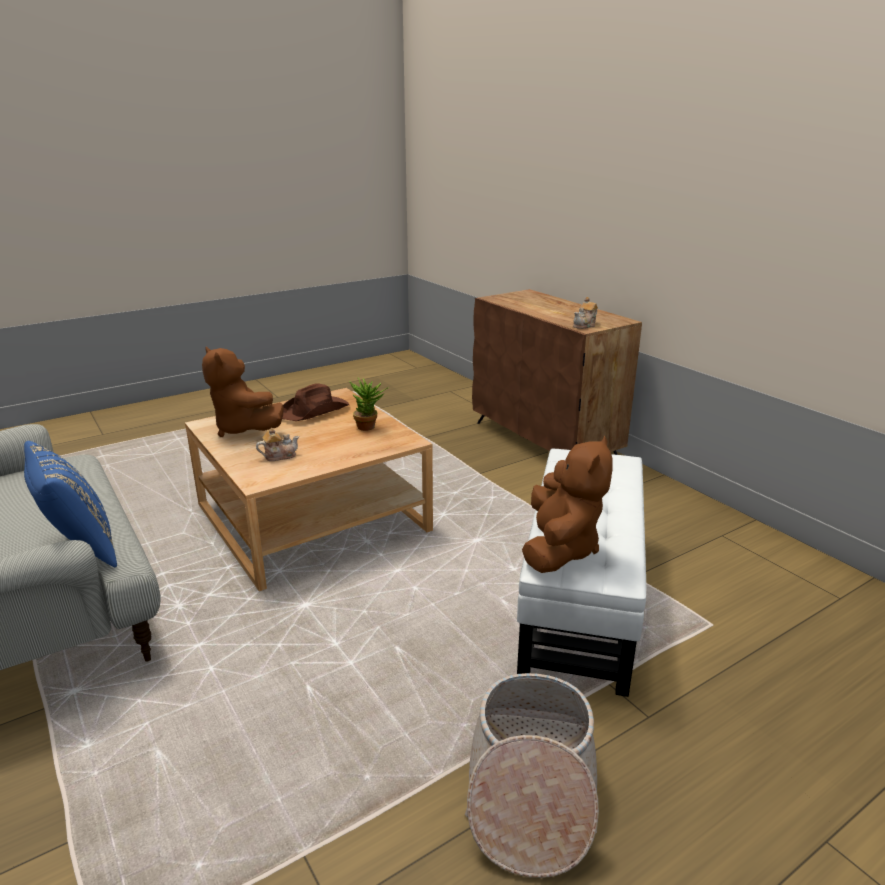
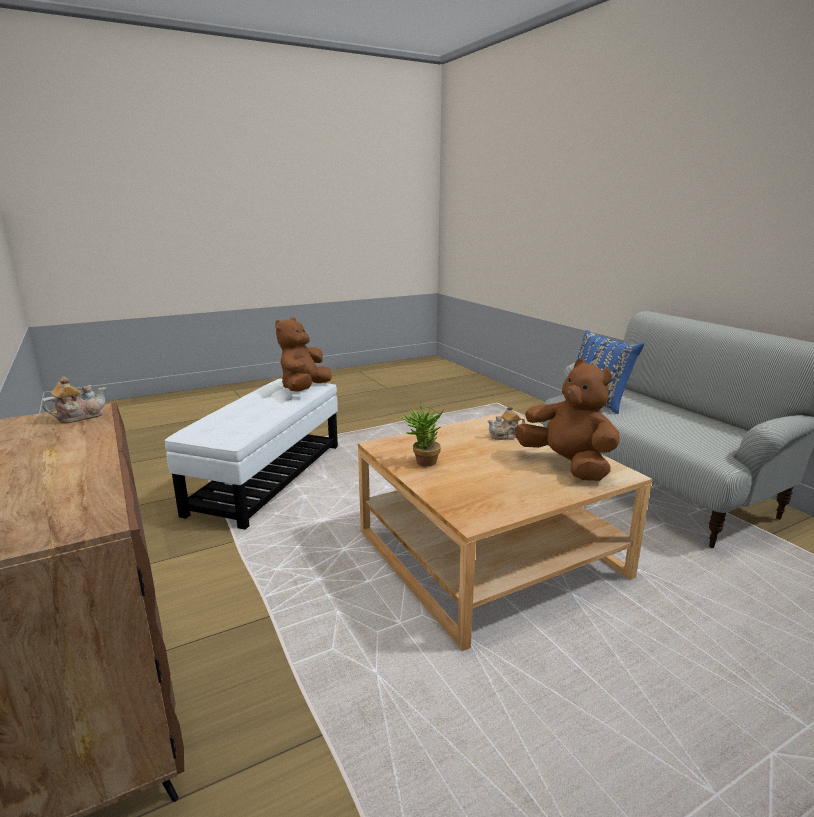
camera: 175 degrees left, 5 degrees down
brown hat [282,383,349,421] -> none
basket [465,673,599,878] -> none

